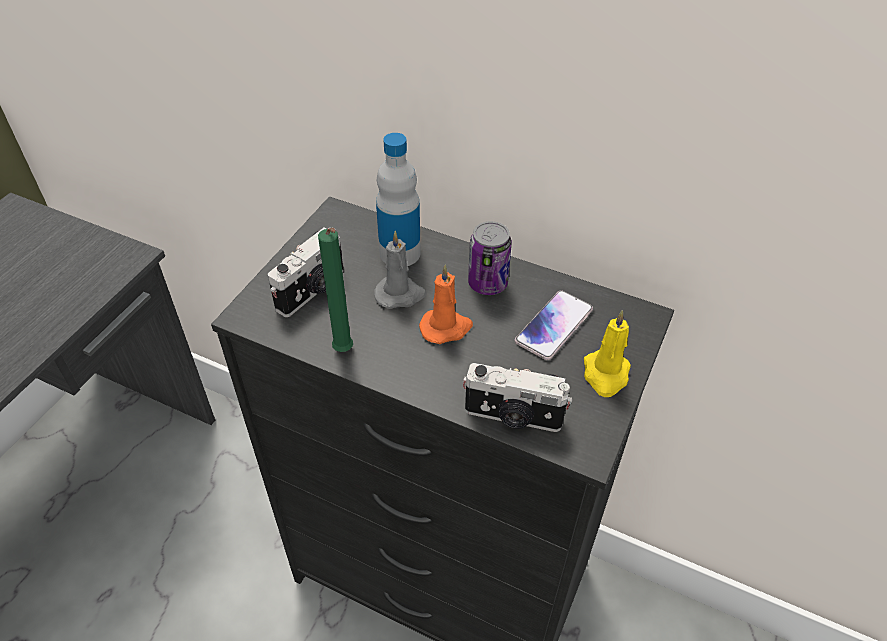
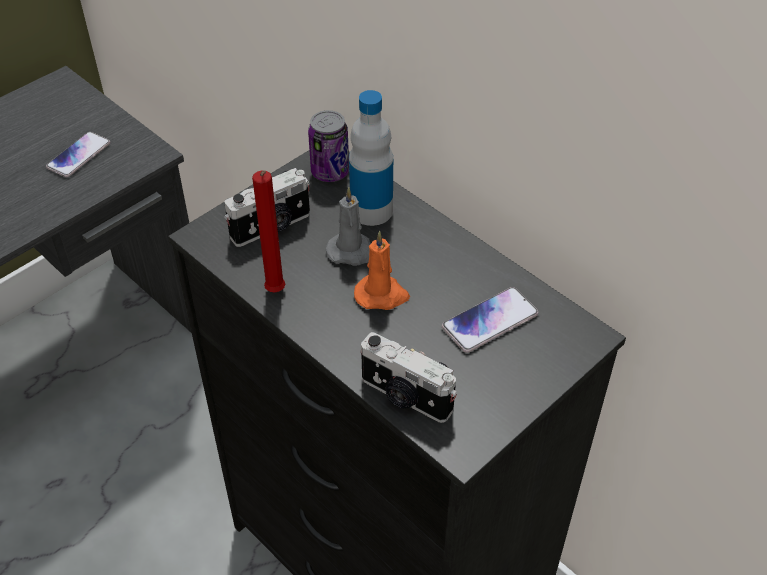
camera: 20 degrees right, 0 degrees up
green candle [318,228,353,352] -> red candle [252,170,285,292]
can [468,221,512,295] -> can moved to [308,110,349,182]
yellow candle [584,310,631,397] -> none
none -> phone [46,132,111,177]

